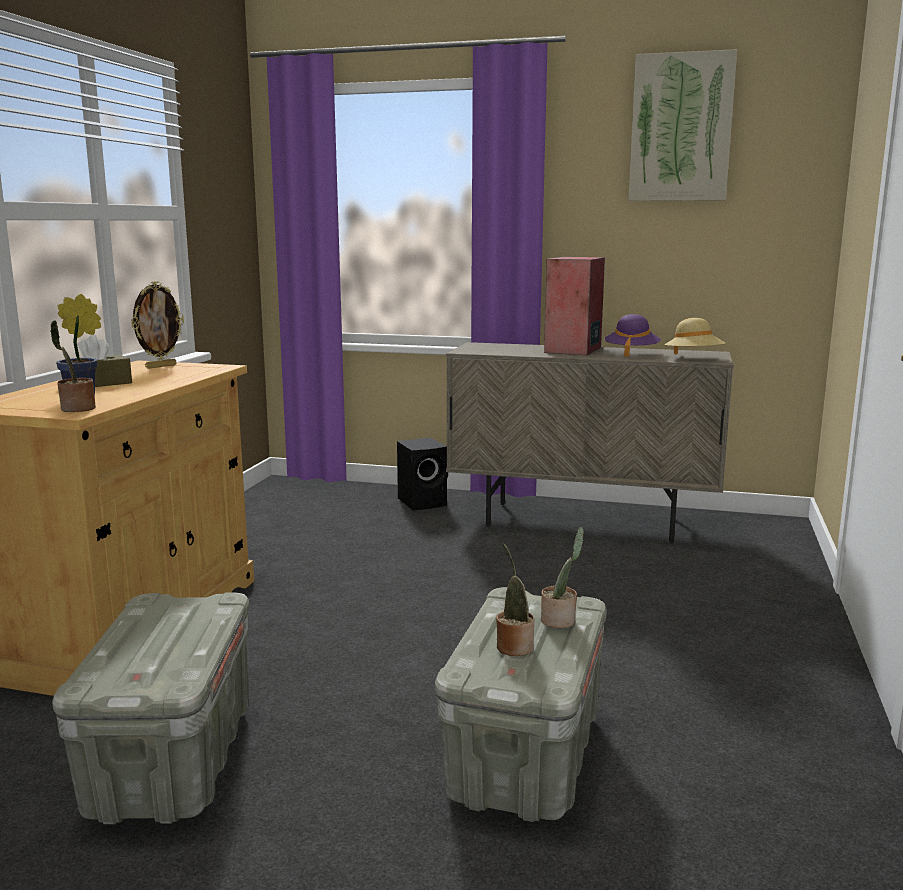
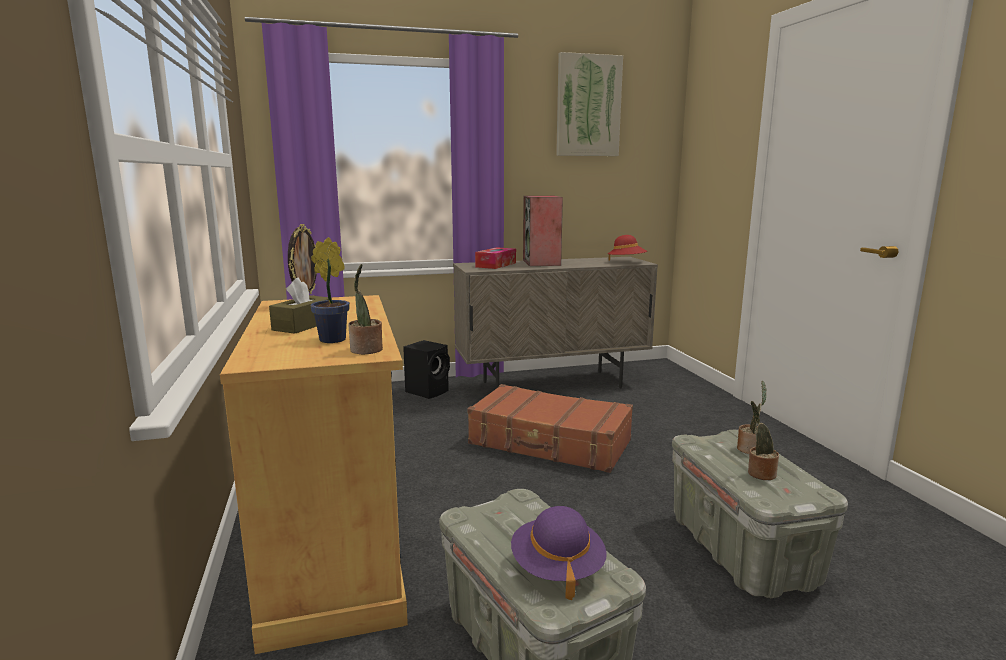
camera: 30 degrees left, 0 degrees up
purple hat [604,314,661,357] -> purple hat moved to [511,506,607,600]
beige hat [665,318,726,355] -> red hat [608,235,647,260]
none -> brown suitcase [467,384,633,473]
none -> tissue box [475,247,516,269]

